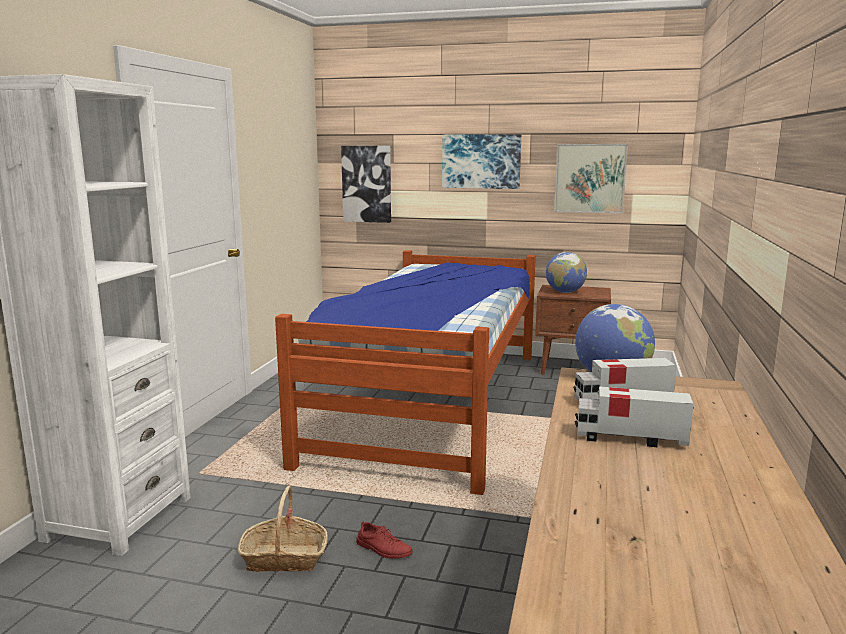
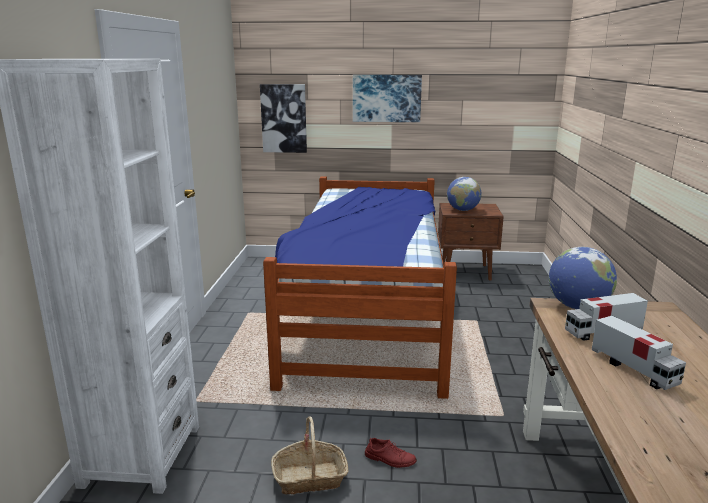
camera: 10 degrees left, 5 degrees up
picture [554,144,628,214] -> none
toy truck [574,386,694,447] -> toy truck turned 120 degrees counterclockwise [592,316,686,390]

